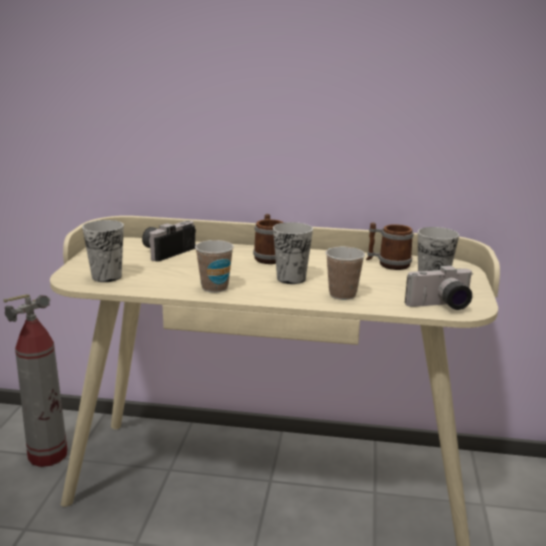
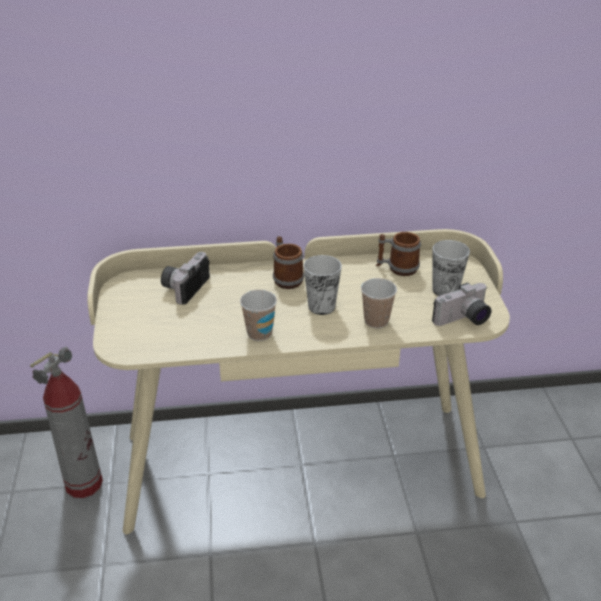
camera: 15 degrees left, 15 degrees up
cup [82,220,124,282] -> none

